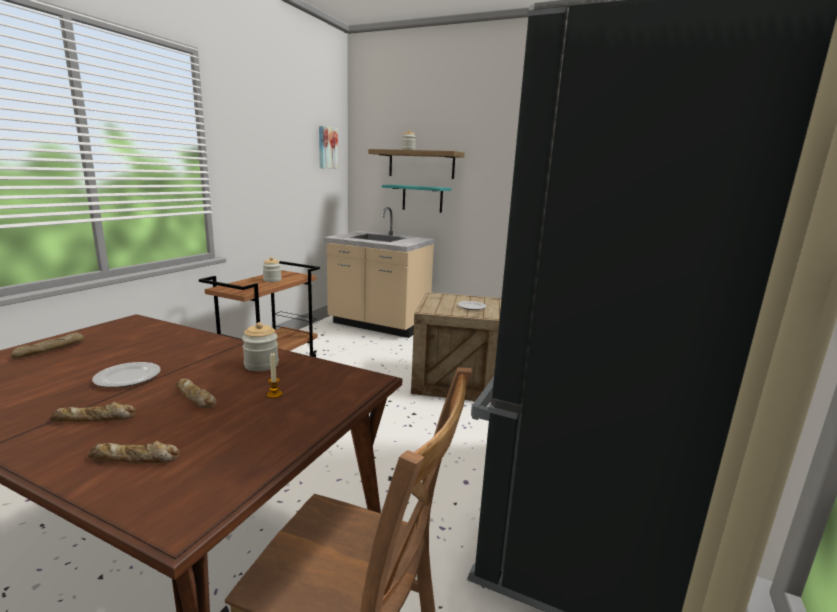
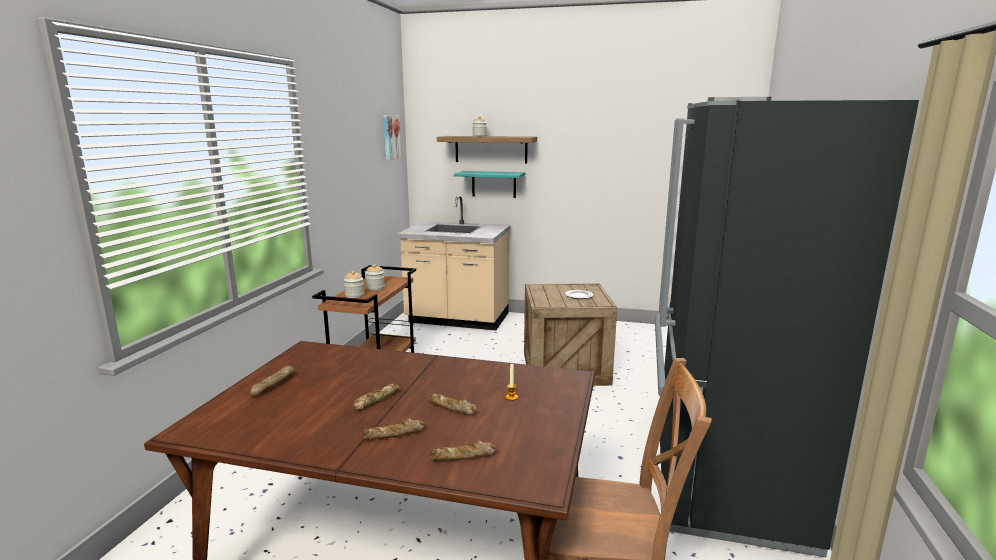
camera: 10 degrees left, 0 degrees up
plate [92,362,161,387] -> bread [353,384,401,410]
jar [242,322,279,371] -> jar moved to [344,271,364,298]

